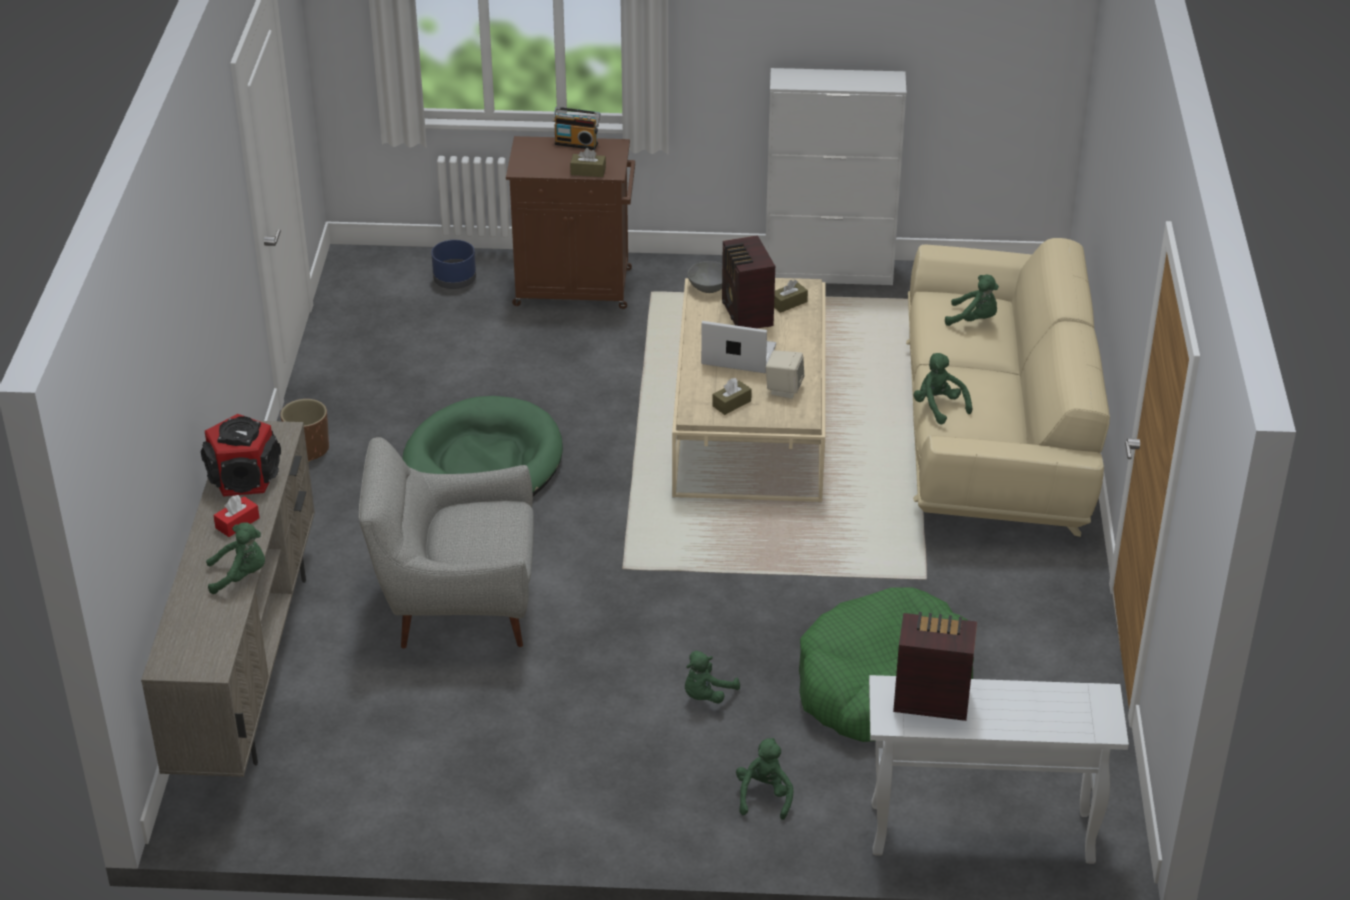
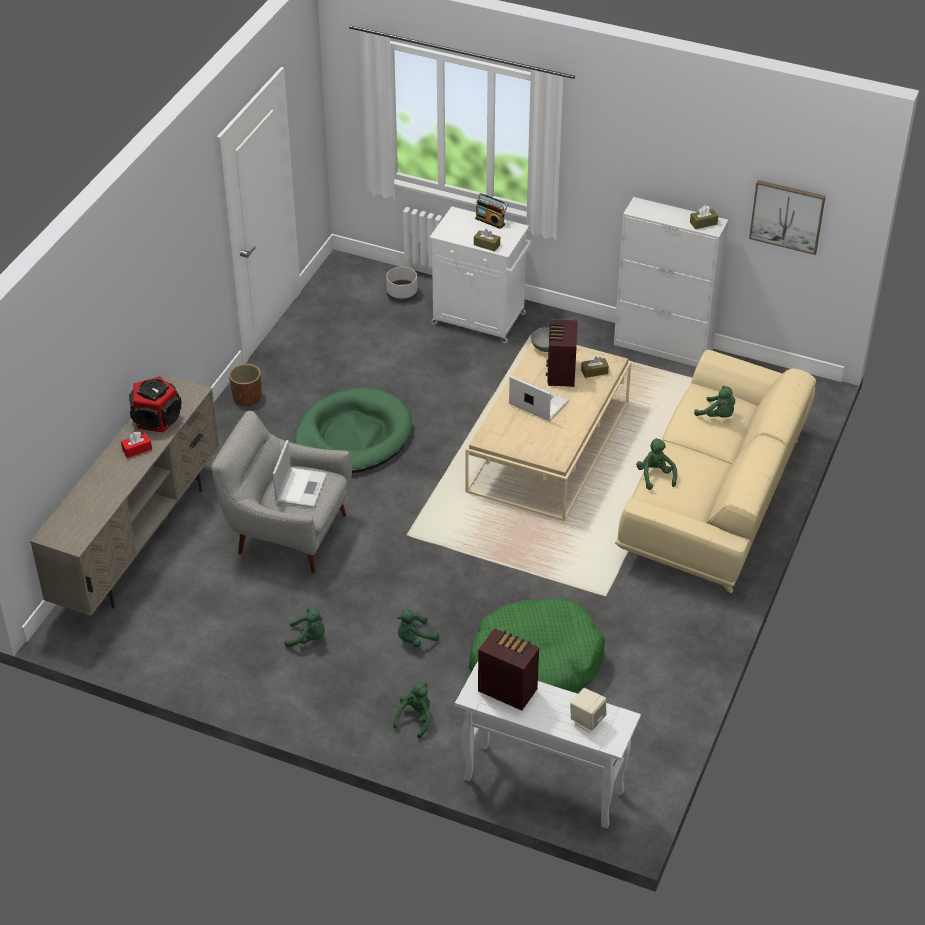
camera: 20 degrees right, 5 degrees up
green plush toy [206,522,265,594] -> green plush toy moved to [285,608,325,647]
blue planter [431,240,476,289] -> grey planter [386,267,417,303]
brown cabinet [506,136,635,309] -> white cabinet [429,207,532,344]
brown tissue box [712,378,752,415] -> brown tissue box moved to [690,205,718,229]
beige speaker [766,350,804,399] -> beige speaker moved to [570,688,606,732]
none -> laptop [273,440,327,508]
none -> picture [749,180,826,255]

